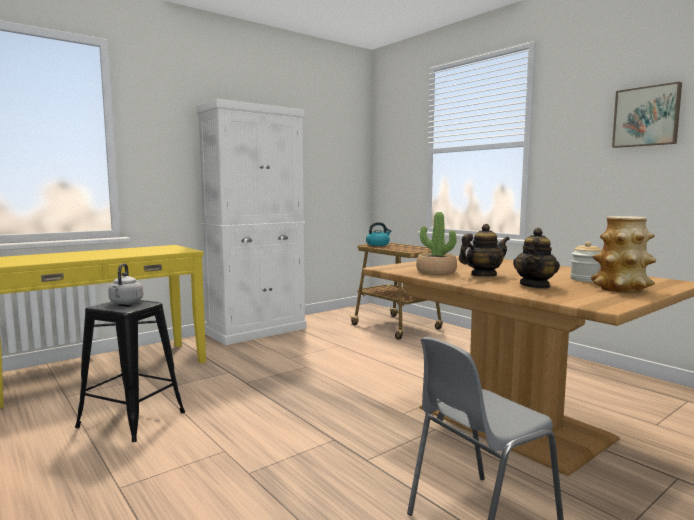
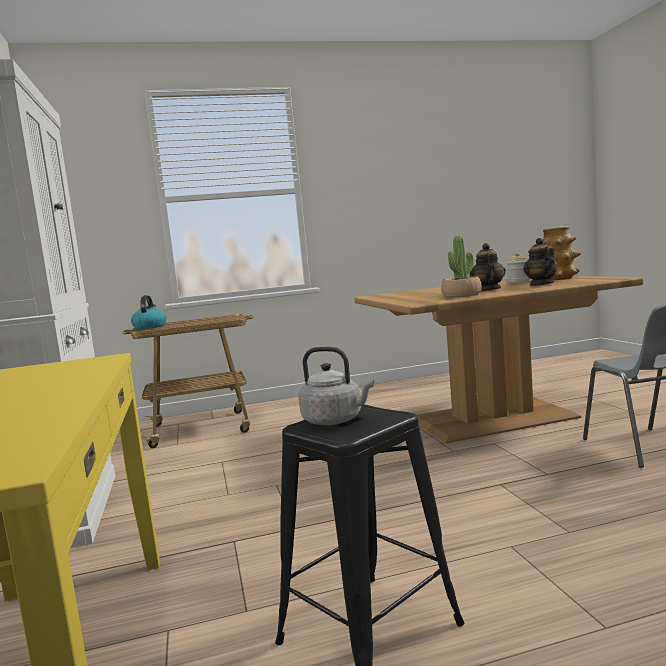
camera: 65 degrees left, 0 degrees up
teapot [513,228,560,289] -> teapot turned 150 degrees counterclockwise [523,238,558,286]
picture [612,82,682,148] -> none

